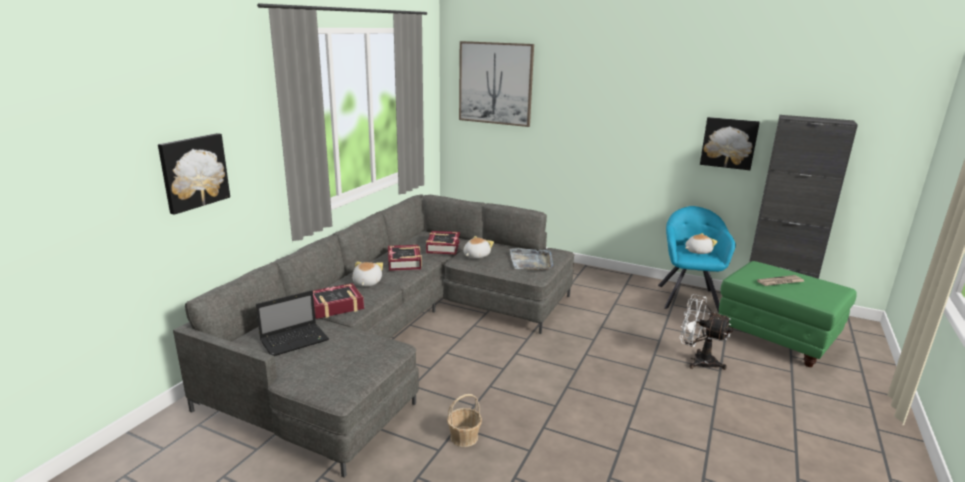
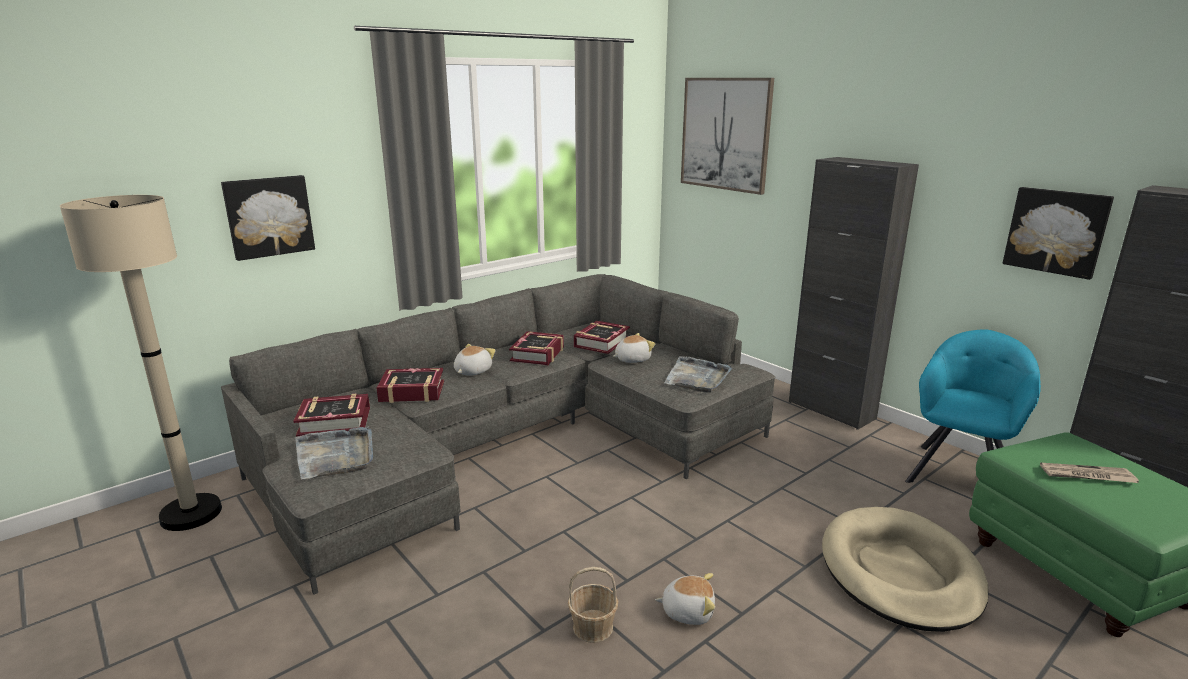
camera: 25 degrees right, 0 degrees up
laptop [256,290,329,356] -> book [293,394,370,436]
basket [447,394,482,447] -> basket moved to [568,567,618,643]
white fan [680,294,733,370] -> beige dog bed [822,507,988,632]
plush toy [685,233,718,254] -> plush toy moved to [655,573,715,625]
none -> beige floor lamp [60,195,222,531]
none -> grey tray [295,427,373,479]
none -> black cabinet [789,157,919,430]

